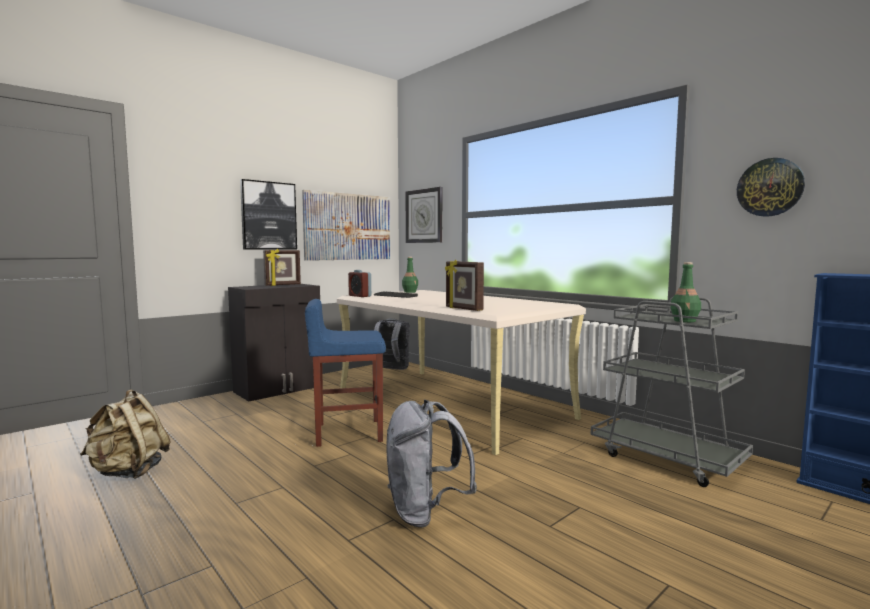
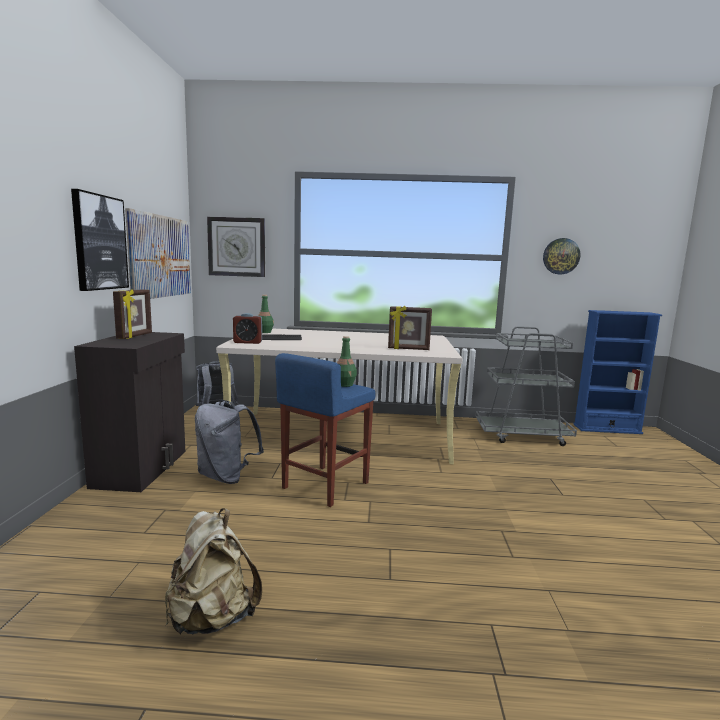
camera: 45 degrees left, 5 degrees up
grey backpack [386,399,477,527] -> grey backpack moved to [195,400,264,484]
green bottle [670,262,701,322] -> green bottle moved to [337,336,357,387]

